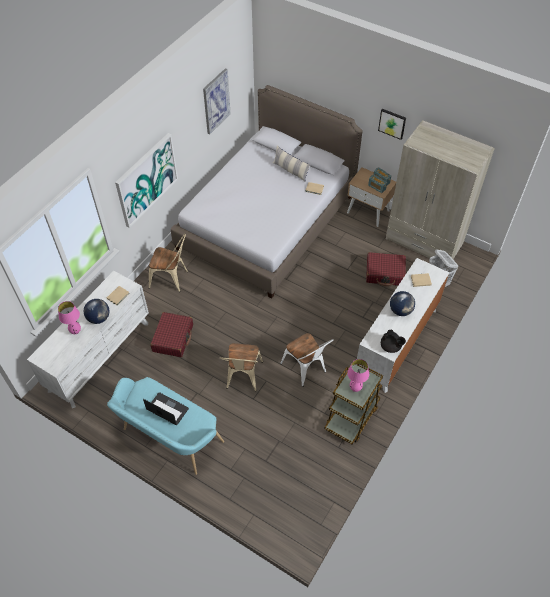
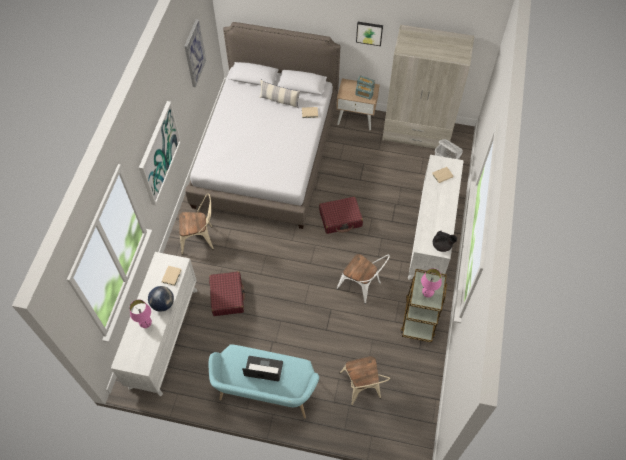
camera: 20 degrees left, 5 degrees up
beige chair [220,343,263,391] -> beige chair moved to [340,356,390,405]
red suitcase [366,252,406,286] -> red suitcase moved to [319,197,363,234]
globe [390,291,415,316] -> none

